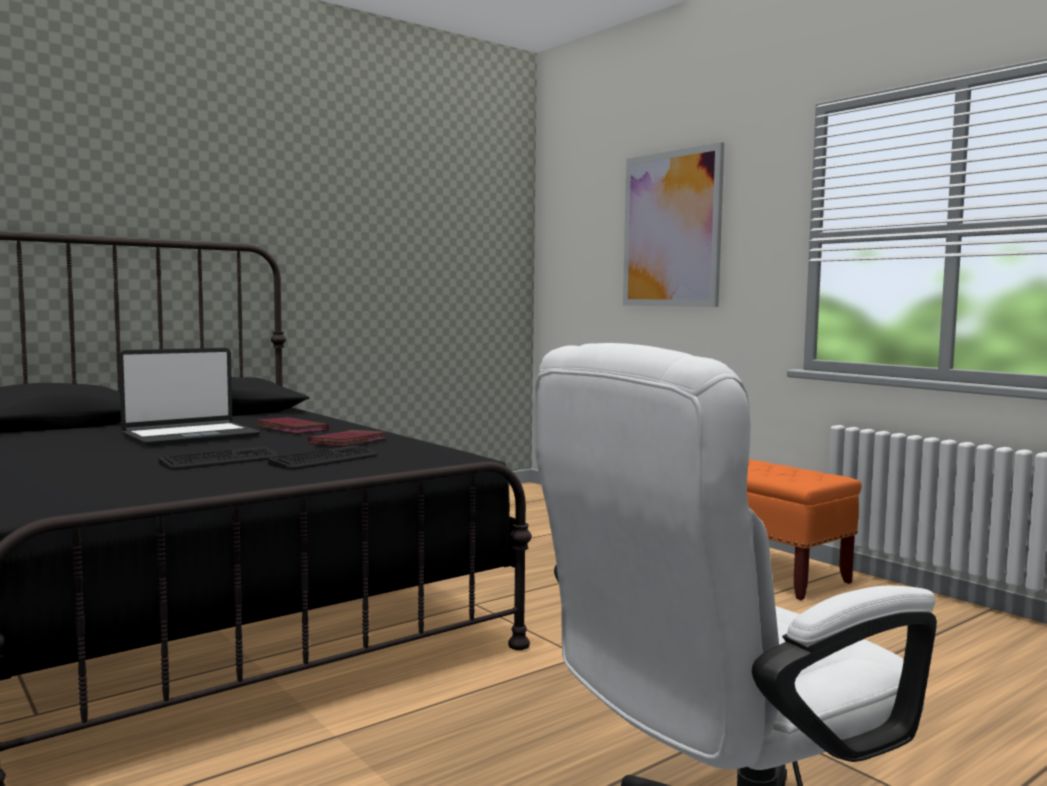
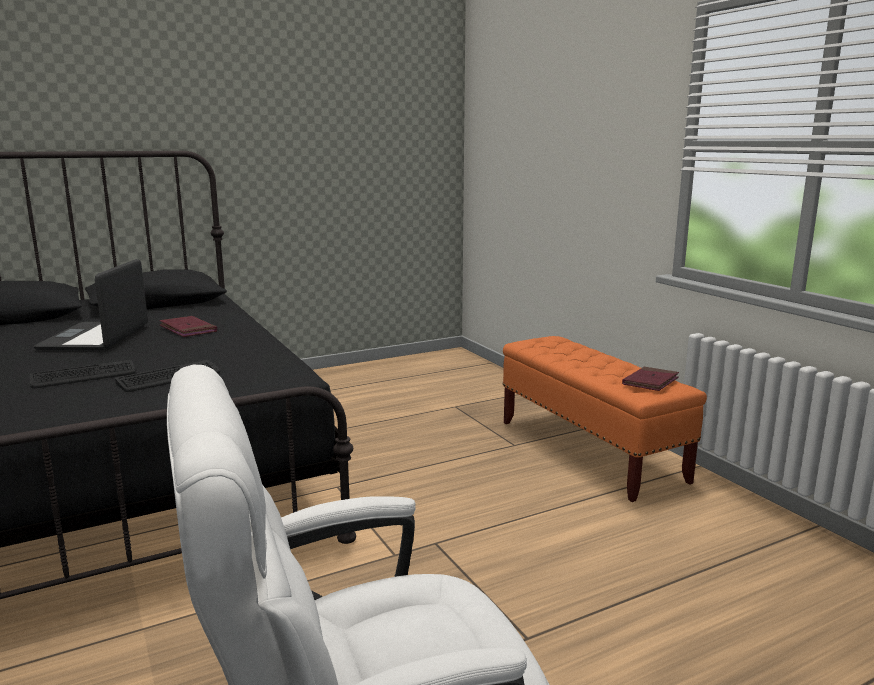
camera: 10 degrees right, 10 degrees up
laptop [119,348,260,447] -> laptop turned 120 degrees clockwise [34,259,148,351]
red book [308,430,387,446] -> red book moved to [622,367,679,391]
picture [623,142,724,307] -> none

